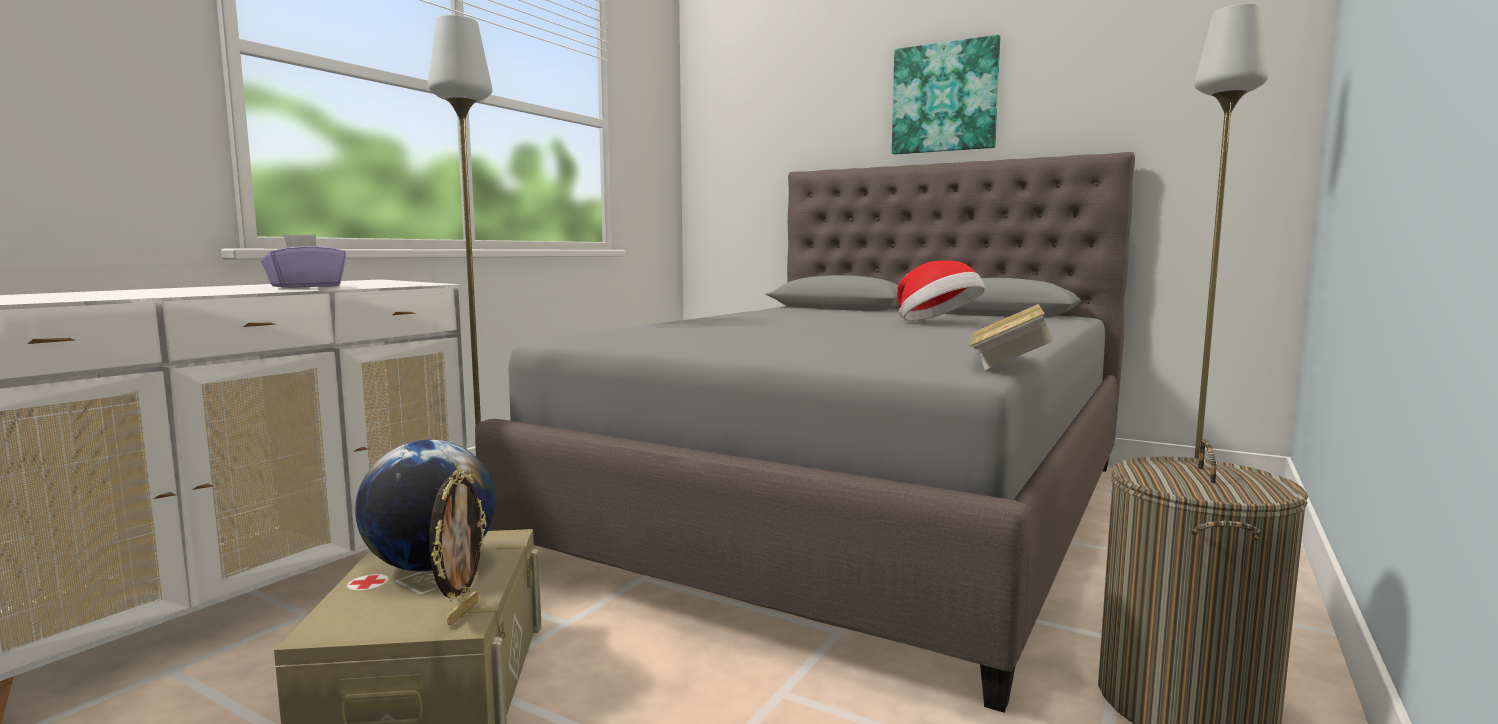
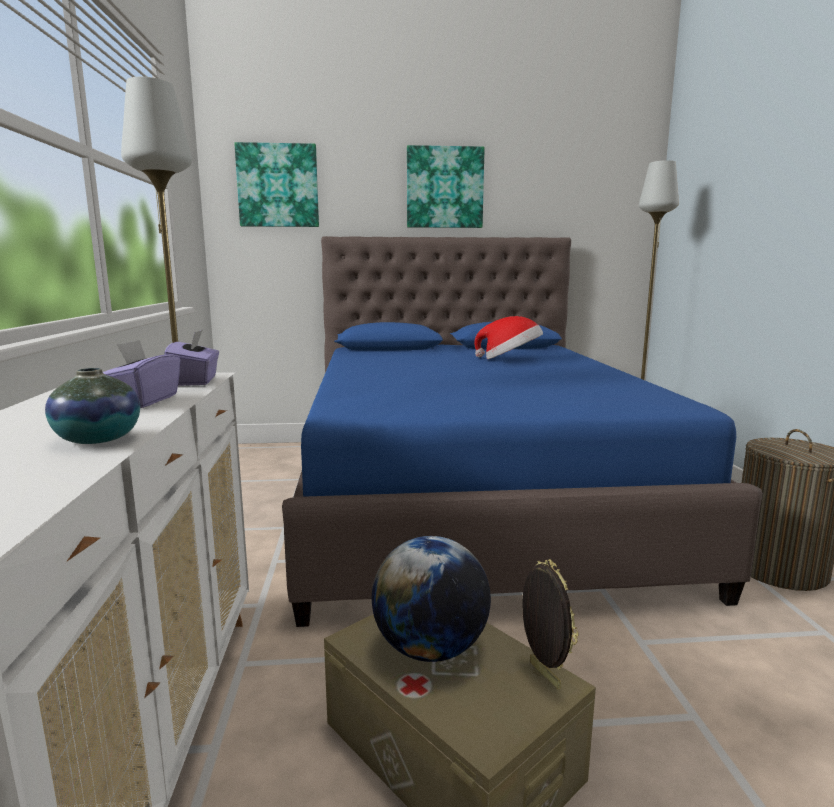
camera: 35 degrees left, 5 degrees up
grey bed [475,152,1135,713] -> blue bed [282,236,763,627]
book [969,304,1054,370] -> none
none -> vase [45,368,140,444]
none -> purple tissue box [164,329,219,386]
none -> picture [234,142,319,227]

